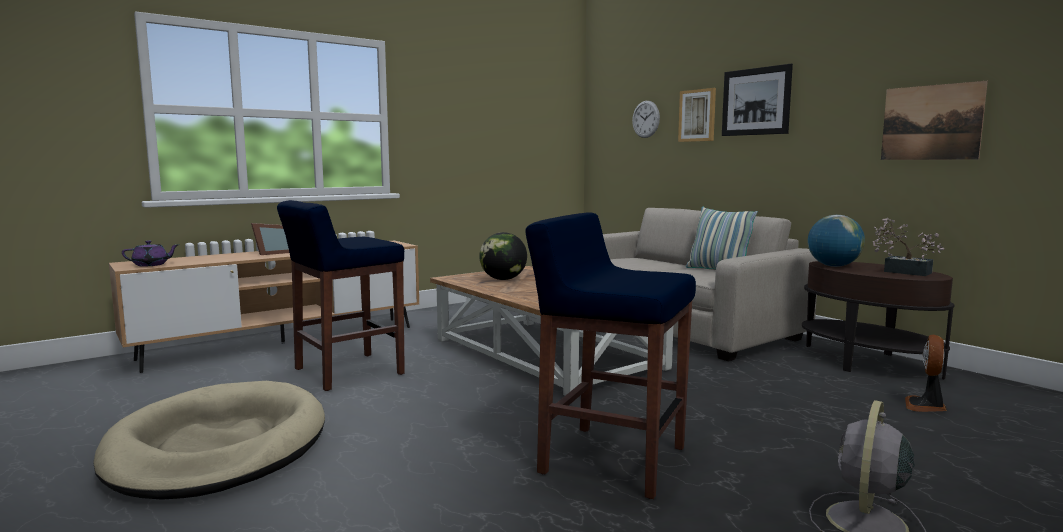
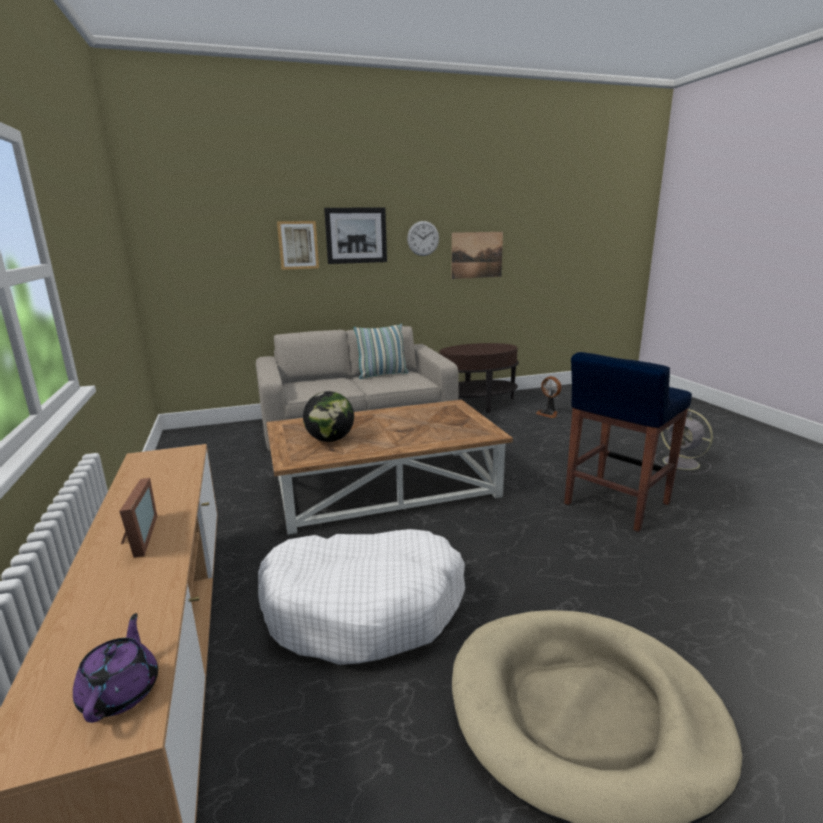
camera: 70 degrees left, 10 degrees up
blue stool [277,200,405,391] -> white dog bed [258,529,465,665]
wall clock [632,101,660,138] -> wall clock moved to [407,221,439,256]
globe [808,215,865,267] -> none
potted plant [873,218,945,276] -> none

